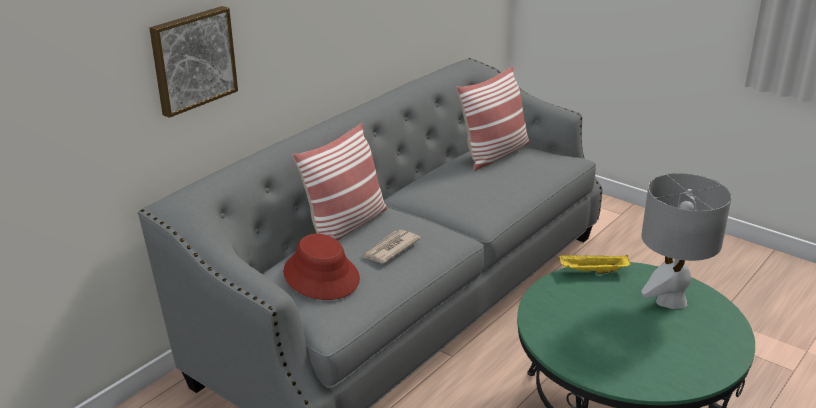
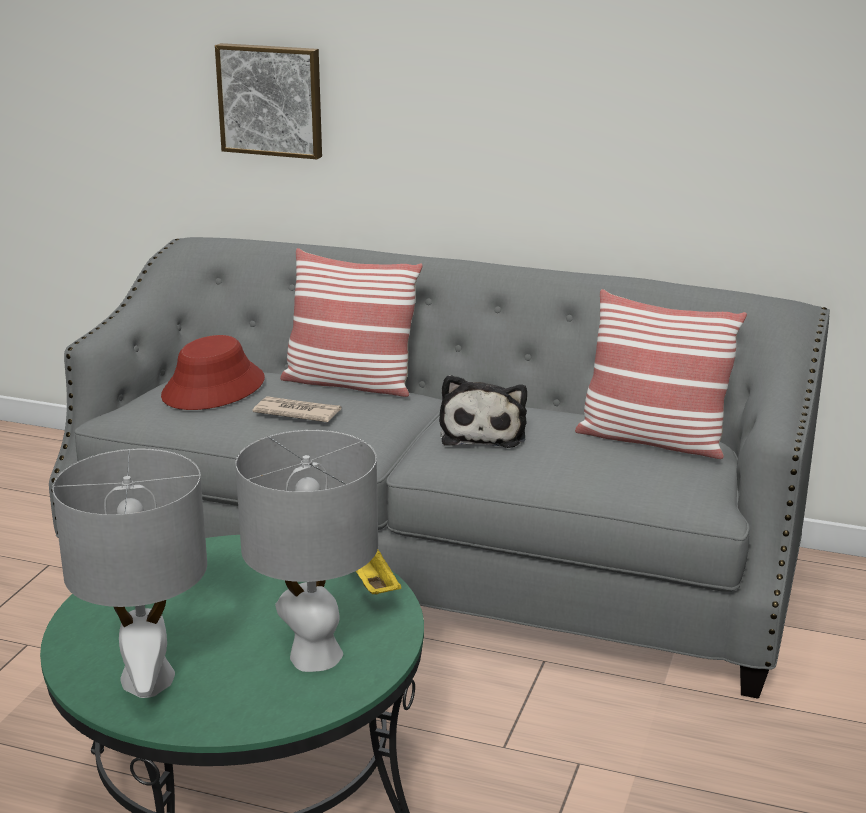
camera: 70 degrees right, 5 degrees down
none -> grey table lamp [52,449,207,698]
none -> plush toy [439,375,527,448]

